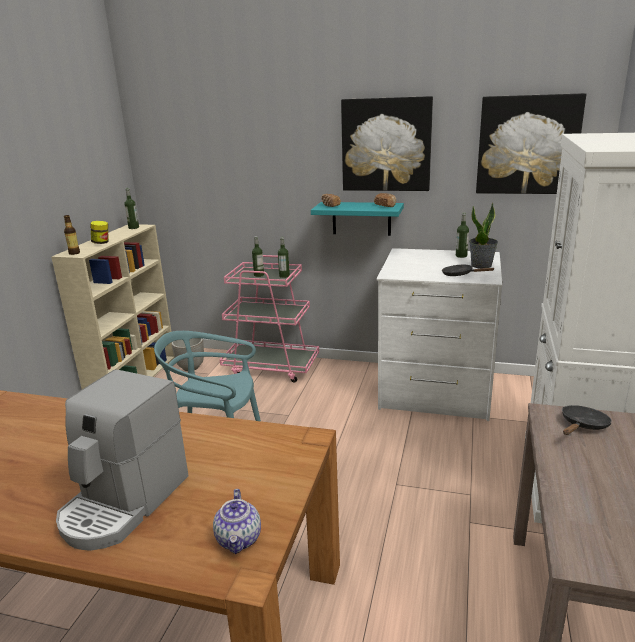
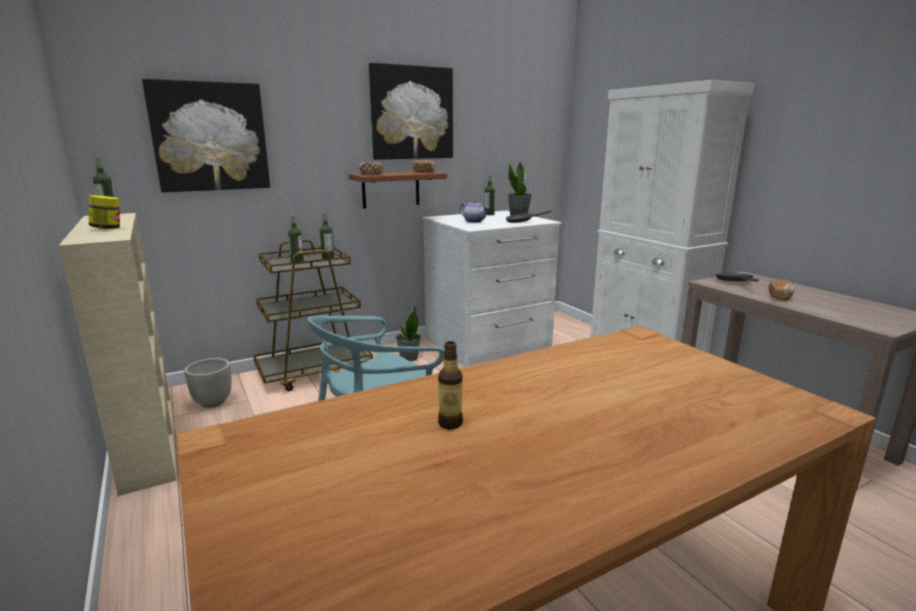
camera: 45 degrees left, 5 degrees down
coffee machine [56,369,189,550] -> none
bottle [64,215,80,255] -> bottle moved to [438,341,463,429]
teapot [213,489,261,554] -> teapot moved to [460,200,489,223]
pink cart [220,255,319,383] -> brown cart [253,239,373,391]
turquoise shelf [311,202,404,236] -> brown shelf [349,172,447,209]
picture [476,93,586,194] -> picture moved to [142,79,270,192]
none -> potted plant [396,305,421,361]
none -> bread [769,279,795,301]

